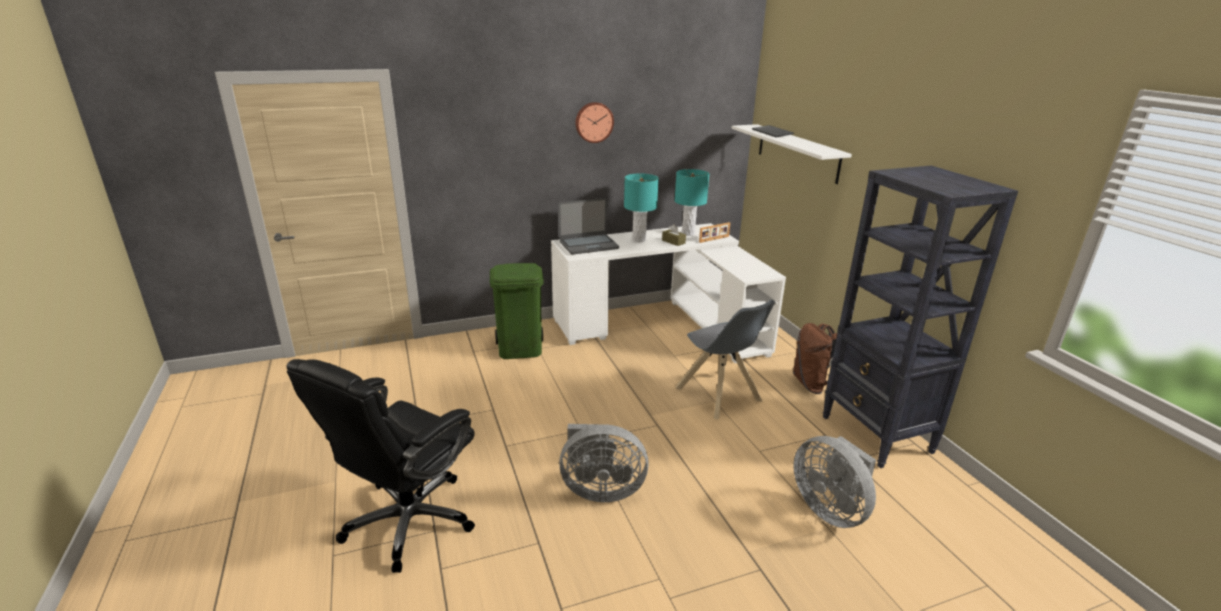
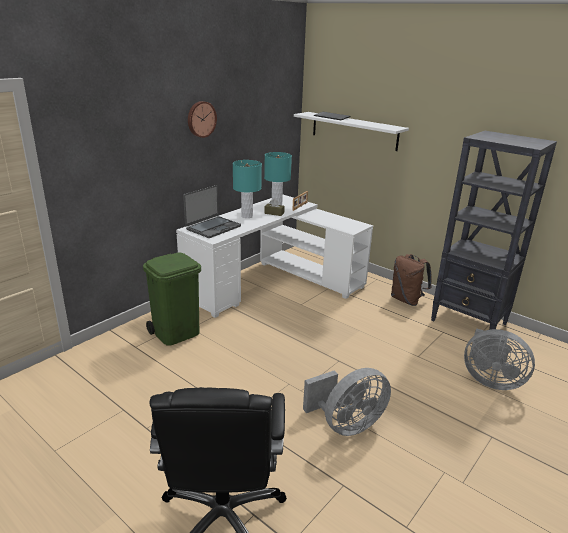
camera: 30 degrees left, 0 degrees up
grey chair [676,300,775,420] -> none

